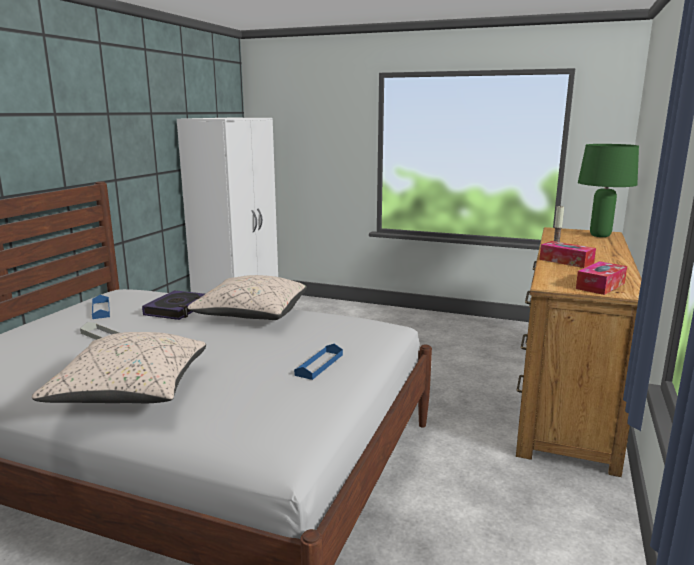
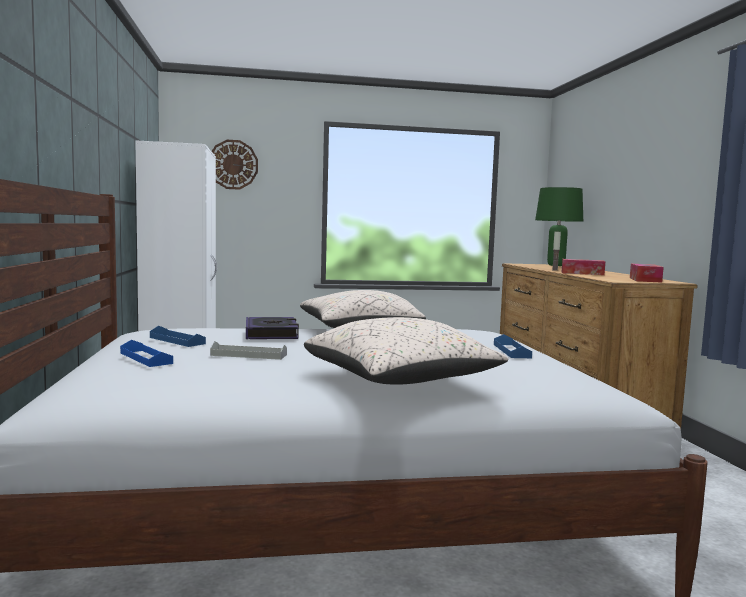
camera: 30 degrees left, 10 degrees down
none -> blue tray [120,340,173,367]
none -> wall clock [212,140,258,190]

